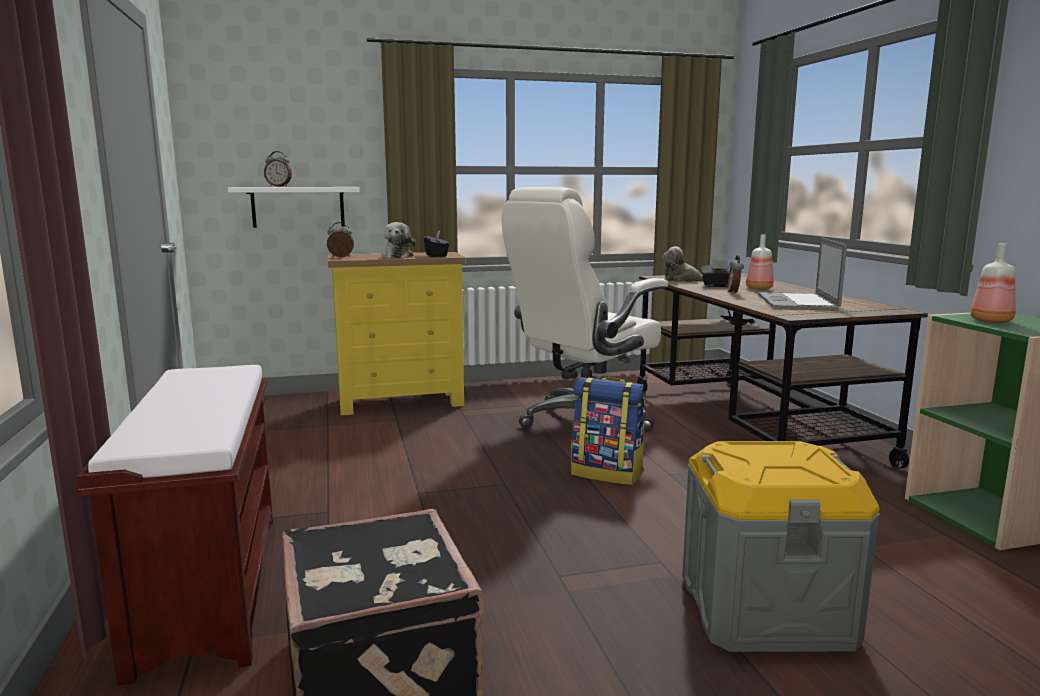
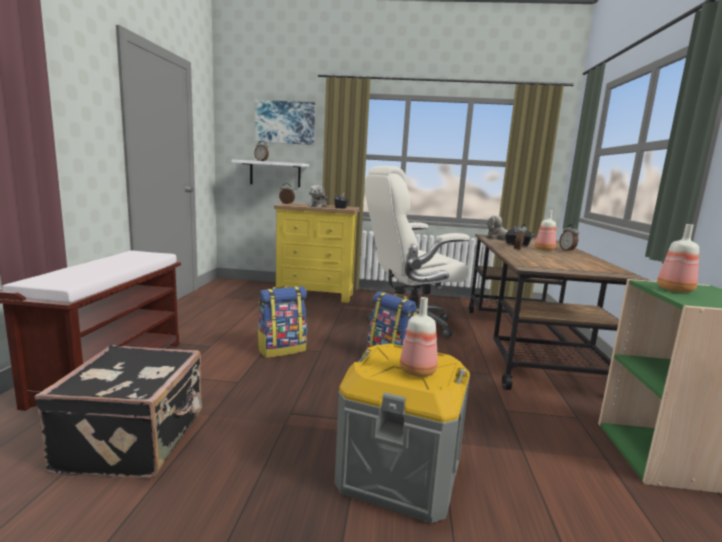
camera: 20 degrees right, 0 degrees up
laptop [758,237,847,310] -> none
none -> picture [255,100,315,145]
none -> backpack [257,286,307,358]
none -> bottle [400,297,438,377]
none -> alarm clock [559,224,579,252]

